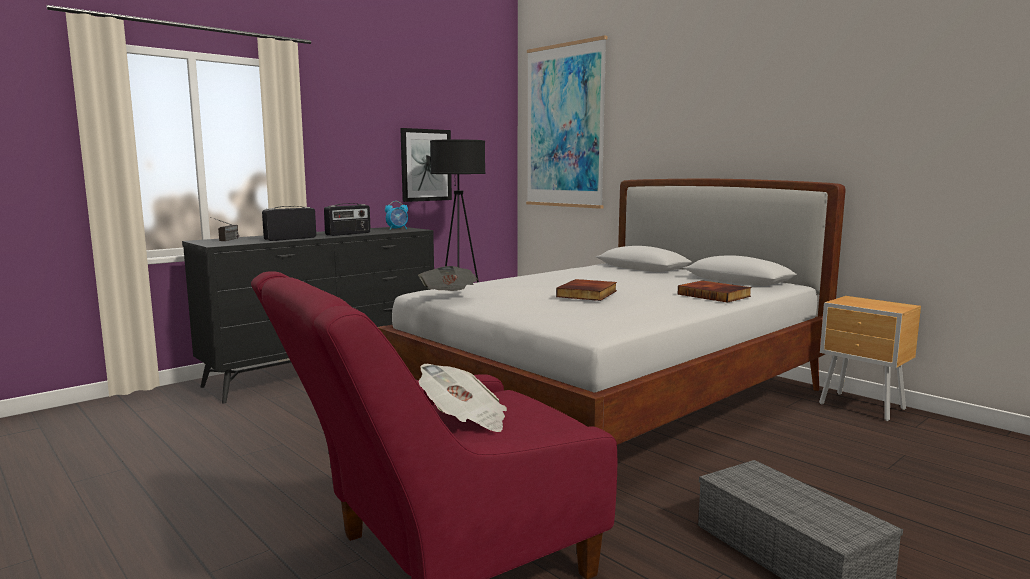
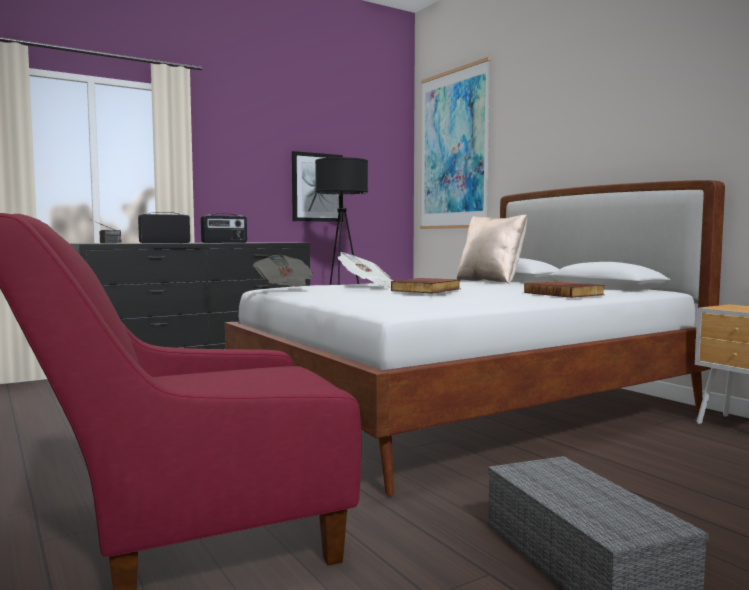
camera: 10 degrees right, 5 degrees down
alarm clock [385,201,408,230] -> none
newspaper [418,364,507,432] -> newspaper moved to [338,252,393,288]
none -> beige pillow [457,215,527,284]

